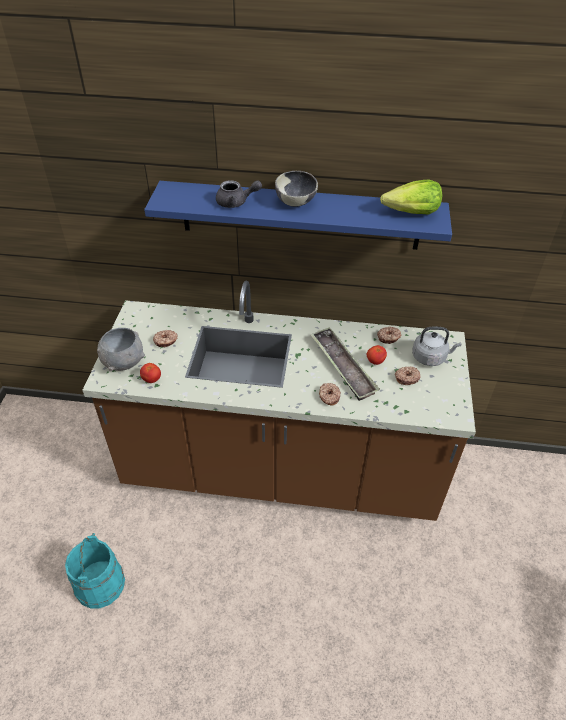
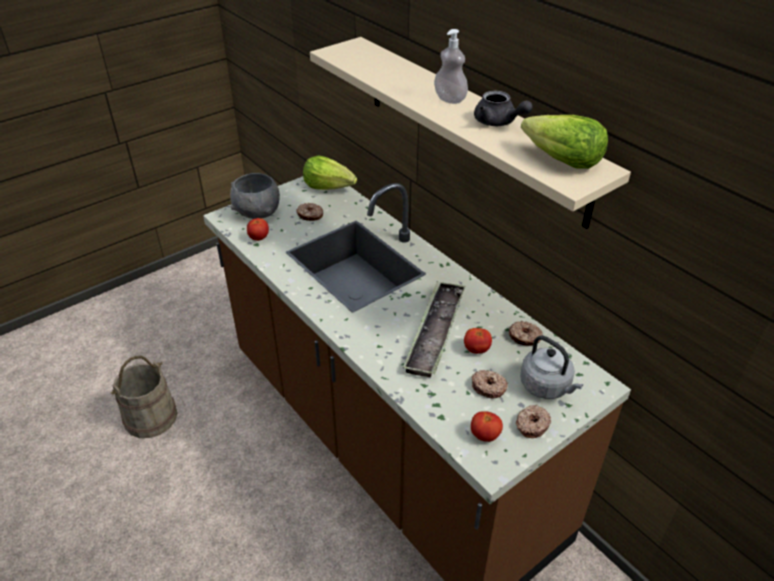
camera: 45 degrees right, 5 degrees down
turquoise bucket [65,533,125,609] -> beige bucket [111,356,177,438]
blue shelf [144,181,452,250] -> beige shelf [310,37,631,229]
grey teapot [216,180,262,208] -> grey teapot moved to [474,91,533,126]
bowl [275,171,318,207] -> soap dispenser [434,29,468,104]
donut [319,383,341,405] -> donut moved to [516,405,551,438]
none -> lettuce [303,156,357,190]
none -> tomato [471,411,503,442]

